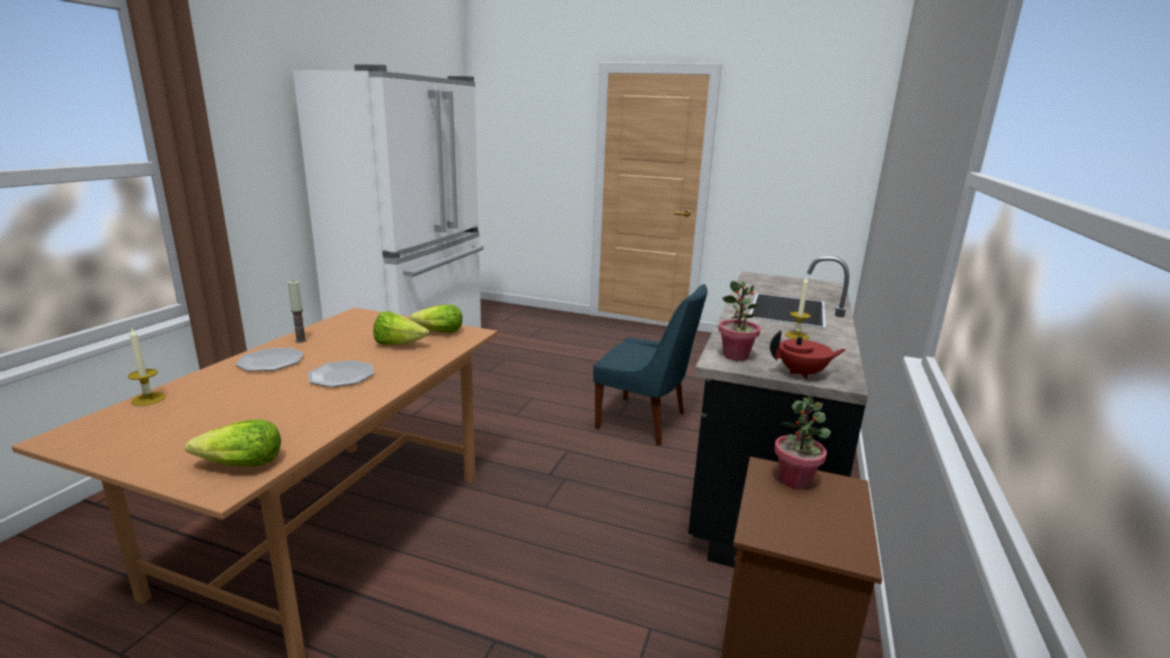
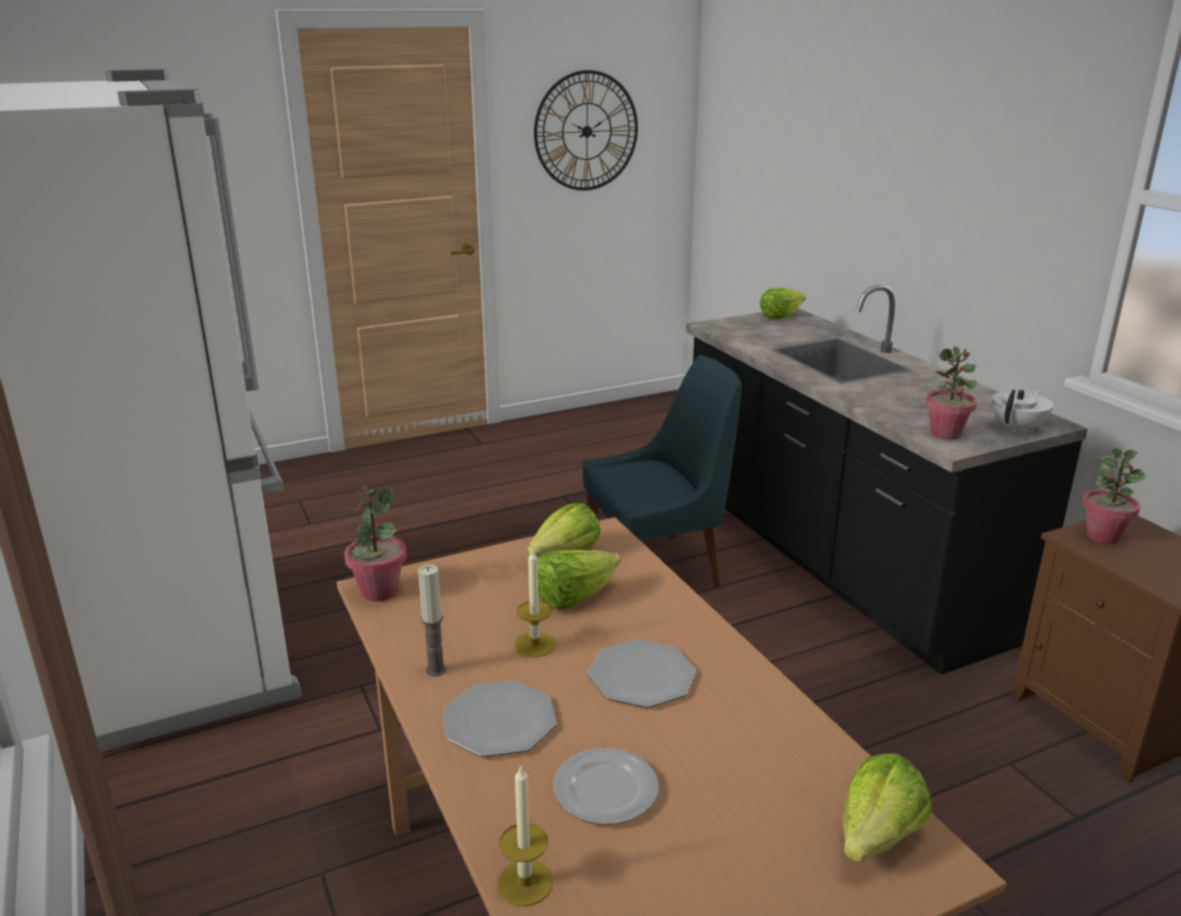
camera: 45 degrees left, 5 degrees up
red teapot [770,330,846,379] -> white teapot [992,389,1054,433]
candle [785,276,811,340] -> candle moved to [515,548,556,657]
none -> potted plant [344,486,407,601]
none -> wall clock [534,70,638,191]
none -> plate [553,748,659,825]
none -> lettuce [760,288,806,319]

